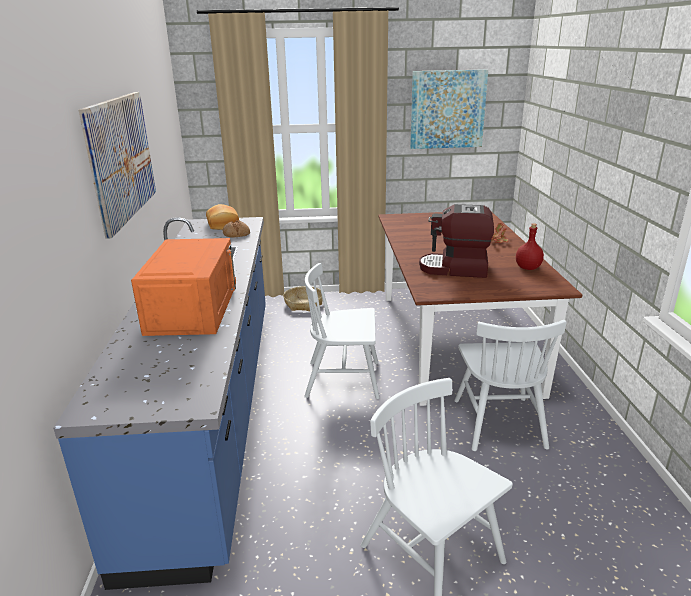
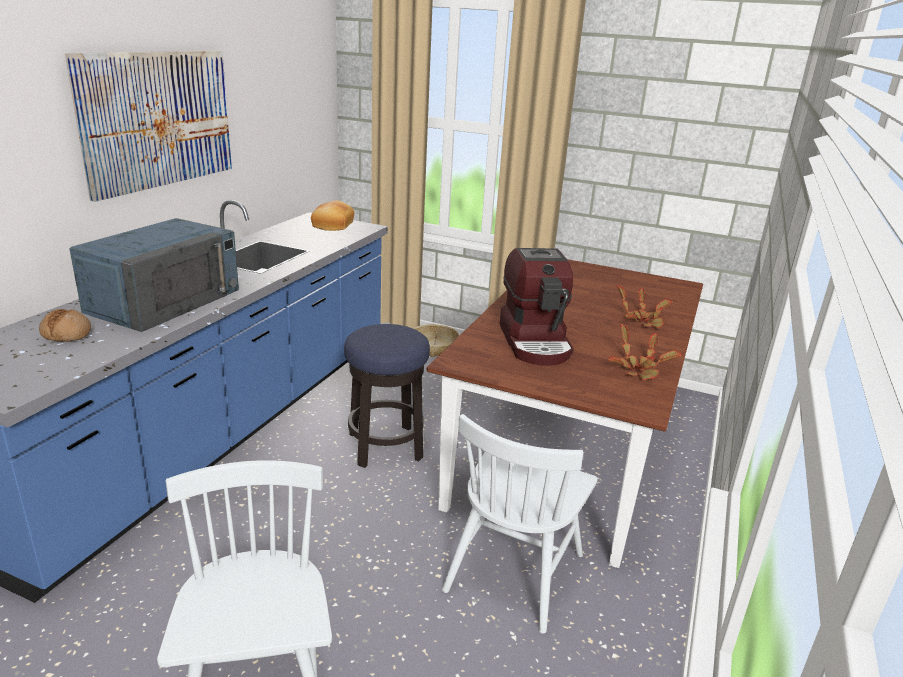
camera: 25 degrees right, 0 degrees up
orange microwave [131,238,236,336] -> blue microwave [70,218,239,332]
bread [223,220,250,238] -> bread moved to [39,309,91,342]
white chair [304,263,380,399] -> stool [344,324,430,468]
picture [410,69,488,149] -> none
coffee machine [419,204,494,278] -> coffee machine turned 135 degrees counterclockwise [500,248,574,366]
red bottle [516,223,544,270] -> potted plant [608,324,683,380]

